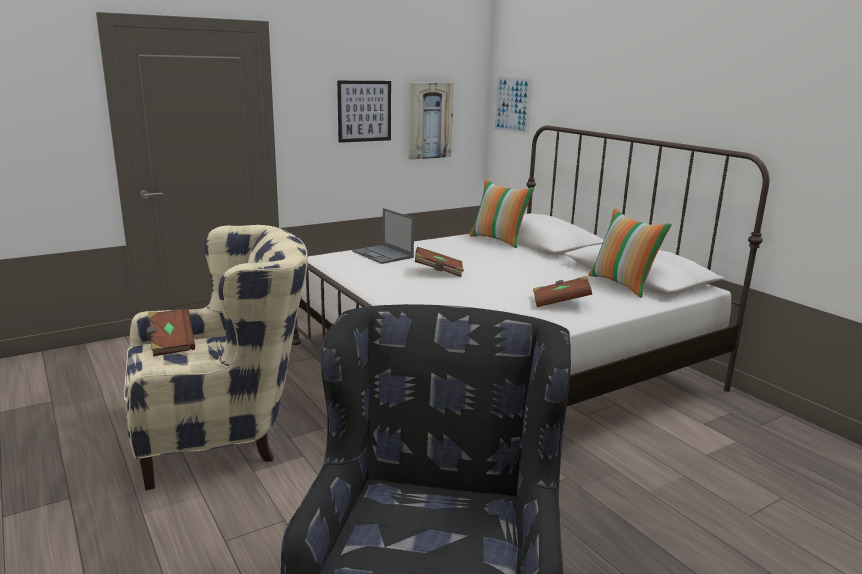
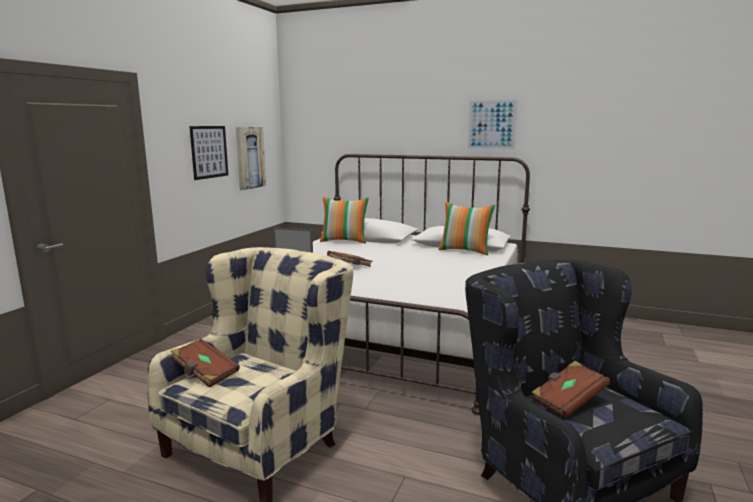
camera: 35 degrees left, 5 degrees down
picture [494,76,532,136] -> picture moved to [467,99,518,150]
brown book [533,276,592,307] -> brown book moved to [531,361,610,418]

